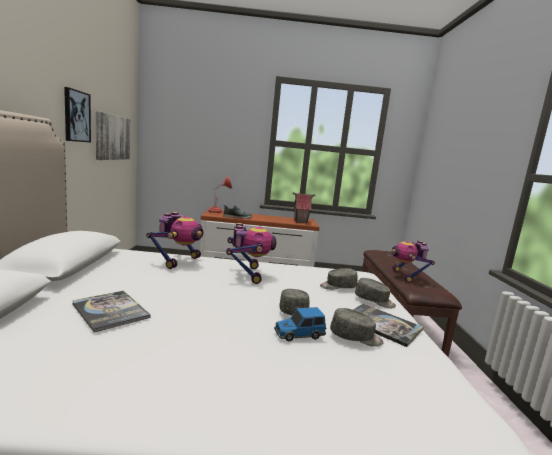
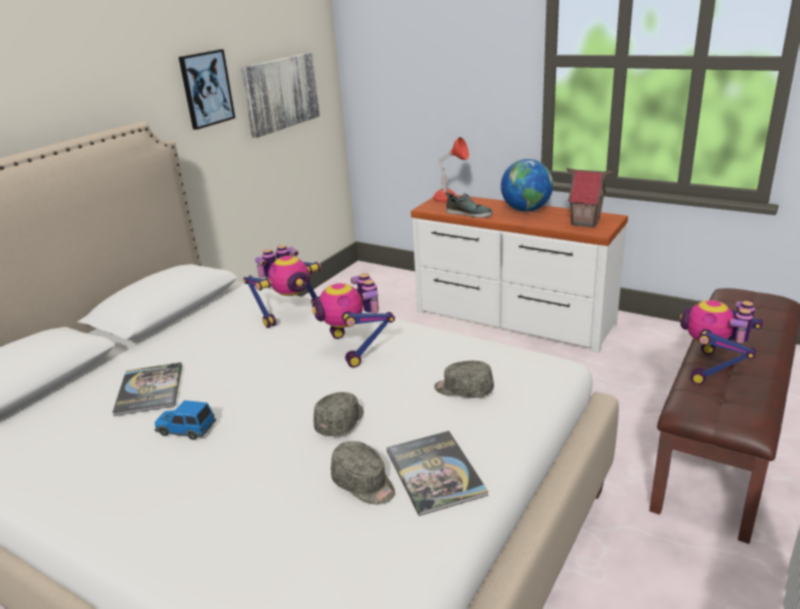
camera: 35 degrees right, 15 degrees up
toy robot [226,223,277,284] -> toy robot turned 135 degrees clockwise [312,273,395,368]
toy car [274,307,326,342] -> toy car moved to [154,400,216,440]
grey cap [355,278,396,308] -> none
none -> globe [501,159,553,212]

